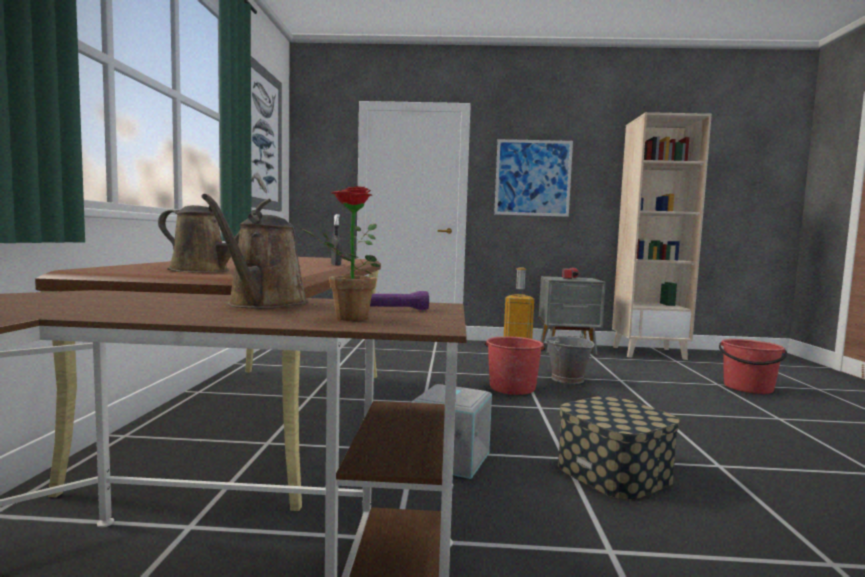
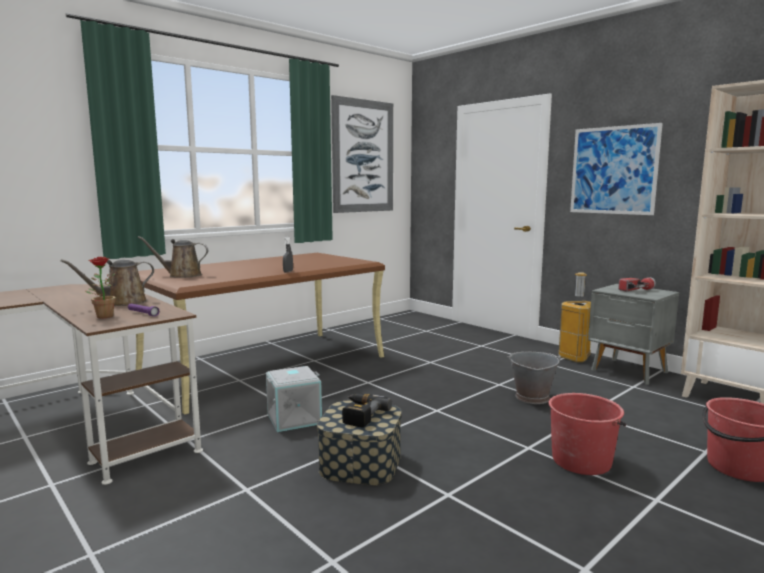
camera: 45 degrees right, 5 degrees up
brown watering can [158,199,271,273] -> brown watering can turned 120 degrees clockwise [137,236,209,278]
red bucket [485,336,545,395] -> red bucket moved to [549,393,626,475]
none -> power drill [342,393,392,428]

